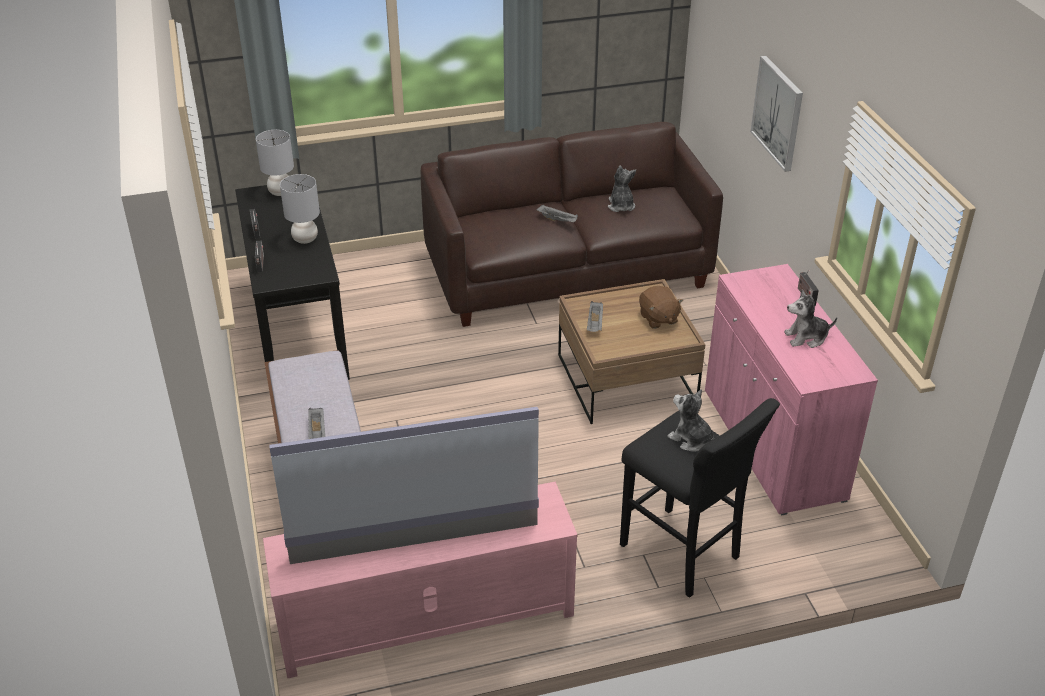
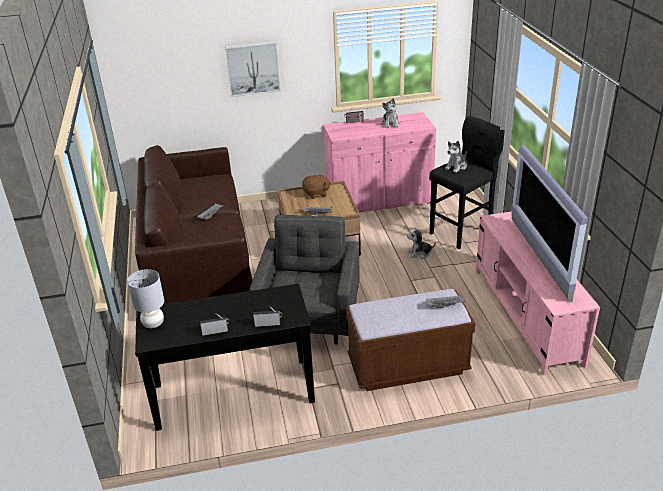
camera: 85 degrees left, 5 degrees down
grey table lamp [280,174,320,244] -> none
plush toy [608,166,636,212] -> plush toy moved to [407,227,436,259]
none -> grey armchair [249,215,360,345]

